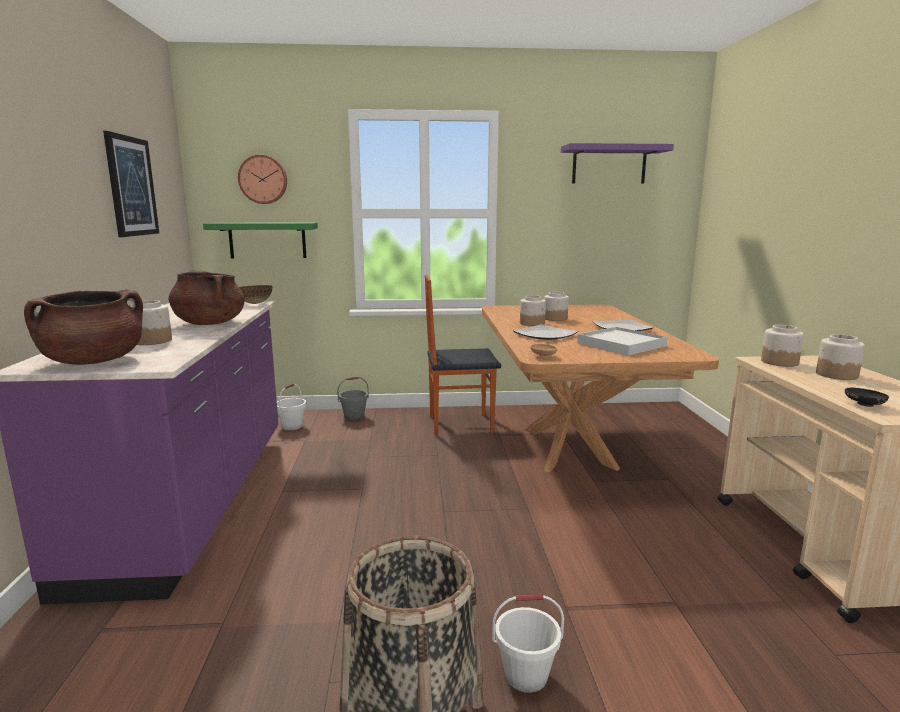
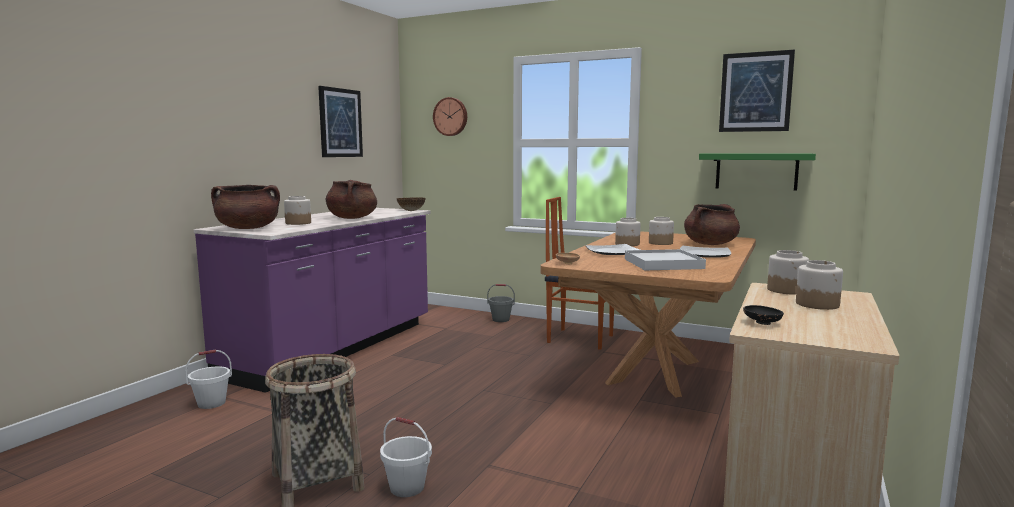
camera: 30 degrees right, 5 degrees down
green shelf [203,223,318,258] -> green shelf moved to [699,153,816,191]
white bucket [277,383,306,430] -> white bucket moved to [185,350,232,409]
purple shelf [561,143,674,184] -> picture [719,49,795,132]
none -> brown cooking pot [684,204,740,245]

